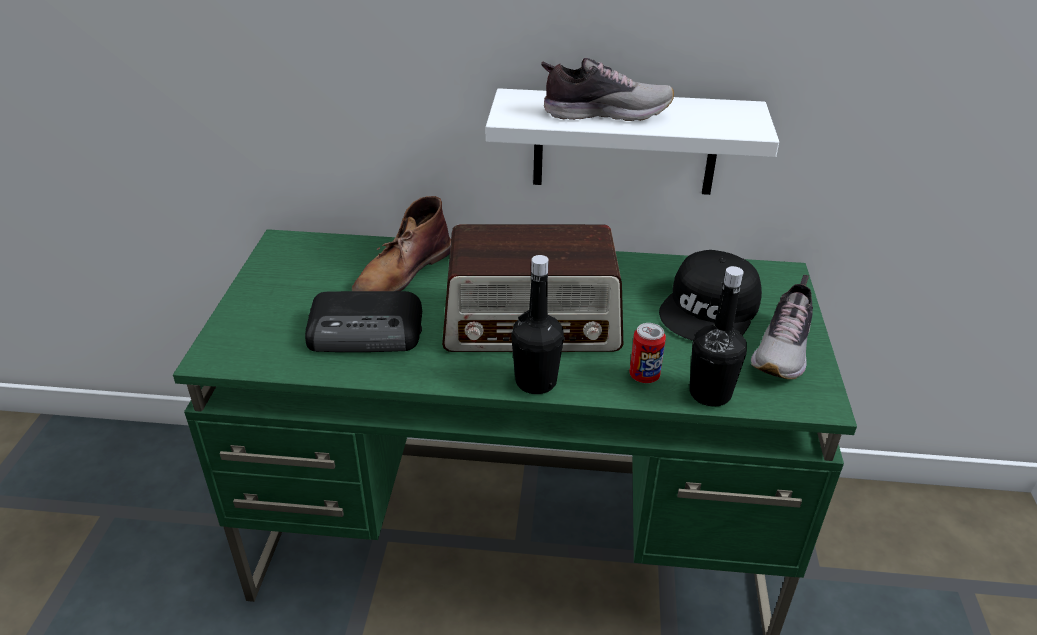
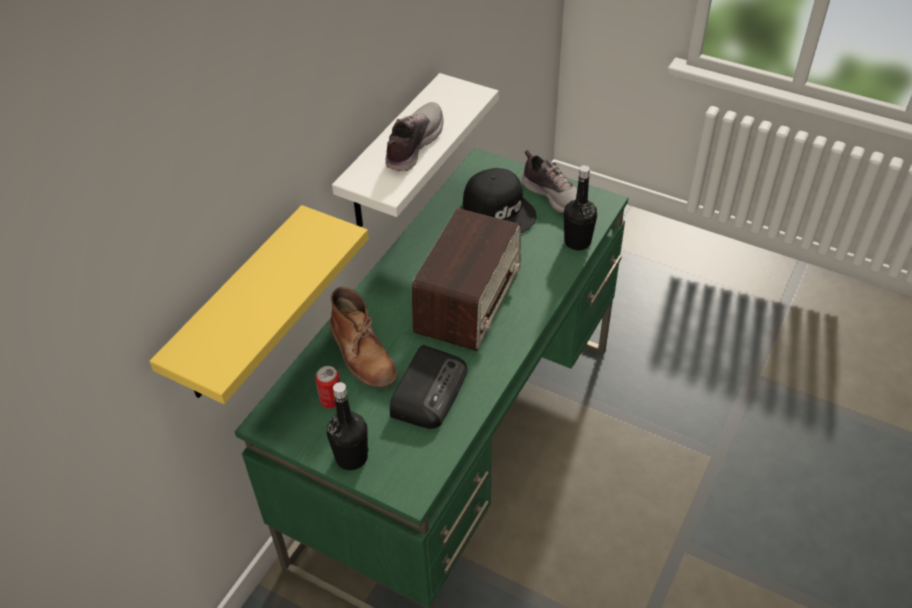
camera: 65 degrees left, 10 degrees up
black bottle [511,255,564,394] -> black bottle moved to [327,382,369,470]
can [629,323,666,383] -> can moved to [315,366,340,408]
none -> yellow shelf [149,205,369,404]

